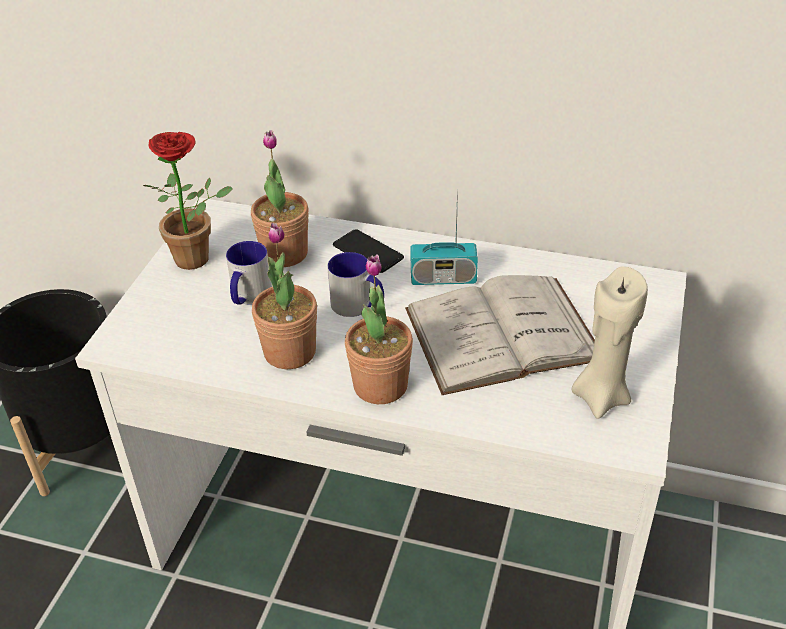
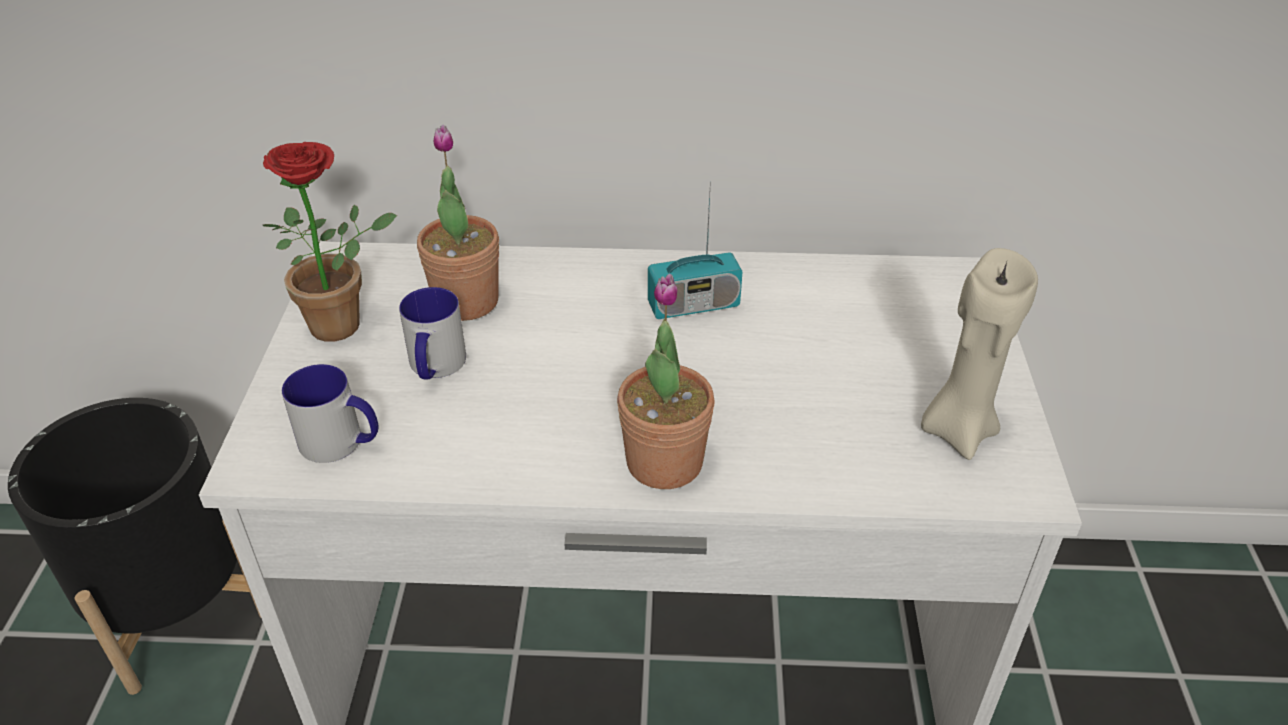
camera: 15 degrees left, 0 degrees up
potted plant [252,223,317,370] -> none
mug [327,252,384,317] -> mug moved to [282,364,379,463]
phone [333,229,404,273] -> none
white book [405,275,595,395] -> none

